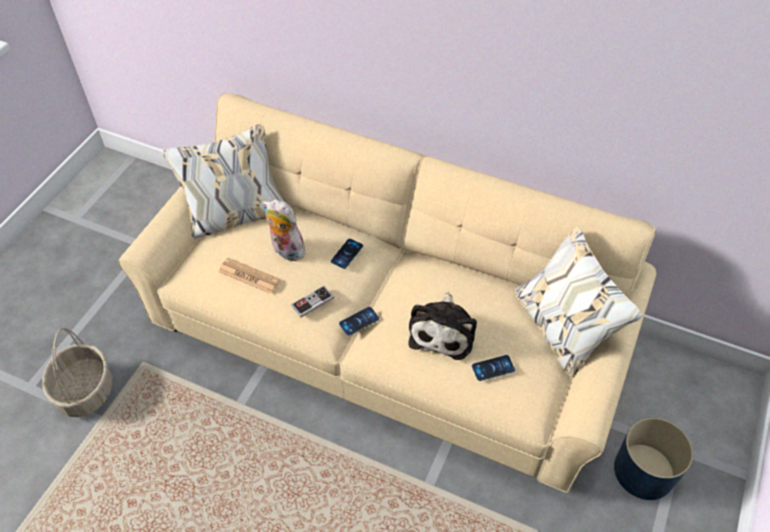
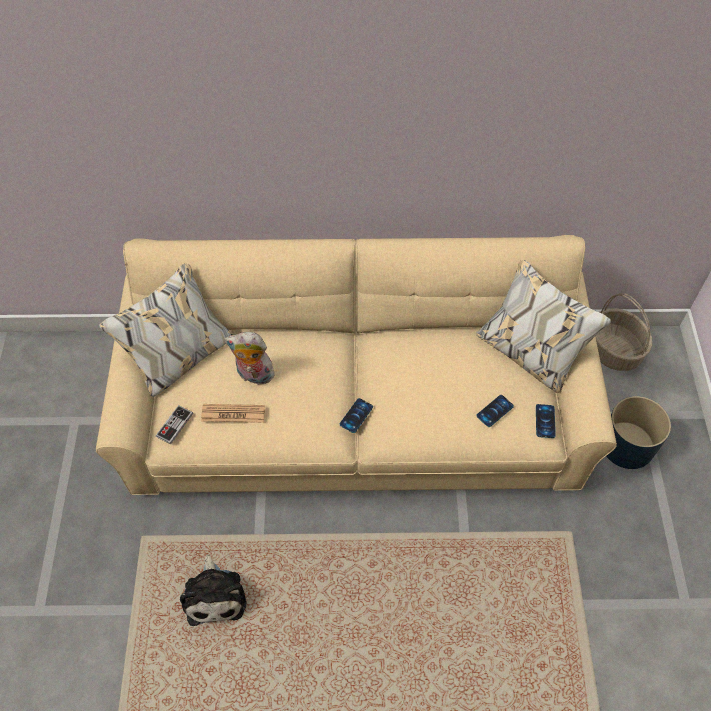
camera: 25 degrees left, 5 degrees up
basket [42,328,112,417] -> basket moved to [595,293,652,371]
game controller [291,286,334,318] -> game controller moved to [156,405,193,444]
phone [331,239,363,269] -> phone moved to [536,404,556,438]
plush toy [408,292,477,360] -> plush toy moved to [180,554,246,626]

